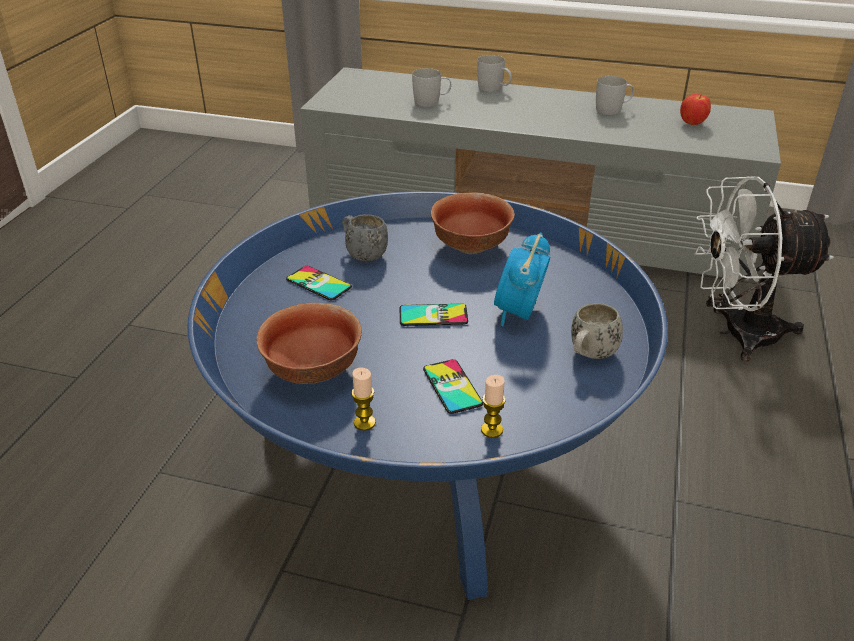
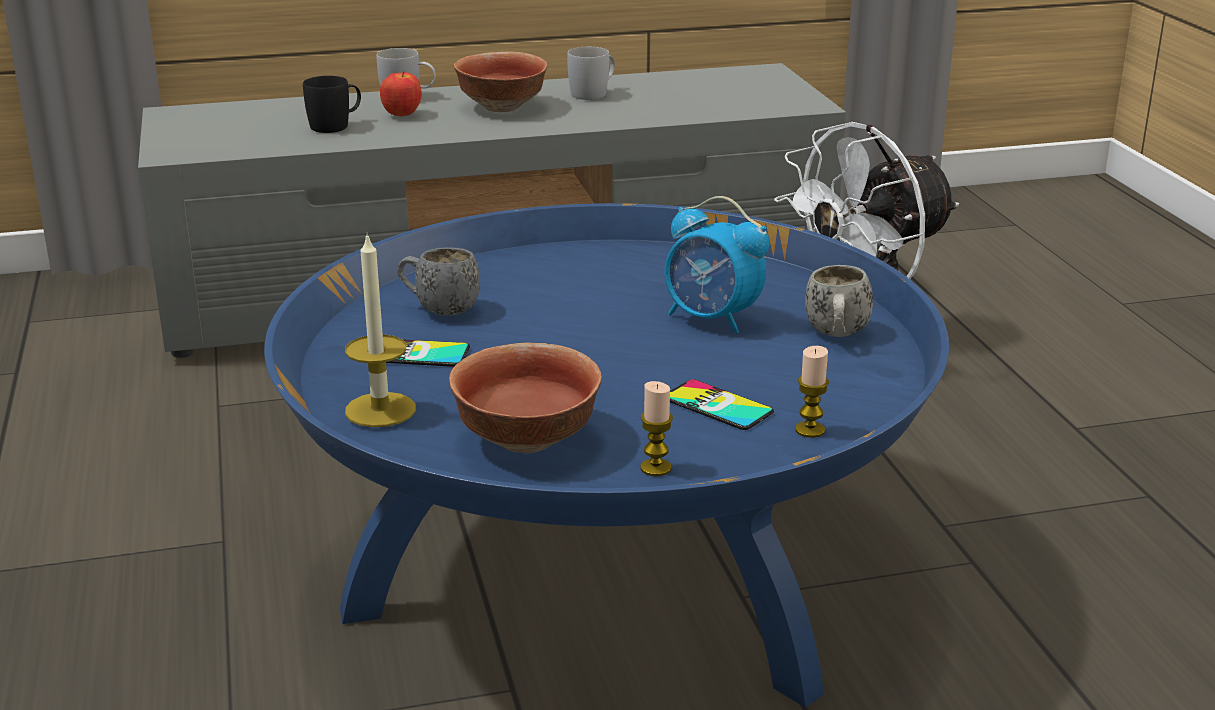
camera: 30 degrees left, 10 degrees down
phone [400,304,468,326] -> none
white mug [412,68,451,107] -> black mug [303,76,361,133]
bowl [431,193,515,254] -> bowl moved to [454,52,547,112]
alarm clock [494,233,550,326] -> alarm clock turned 45 degrees counterclockwise [664,196,769,333]
apple [680,94,711,125] -> apple moved to [380,72,422,117]
none -> candle [345,232,416,427]

